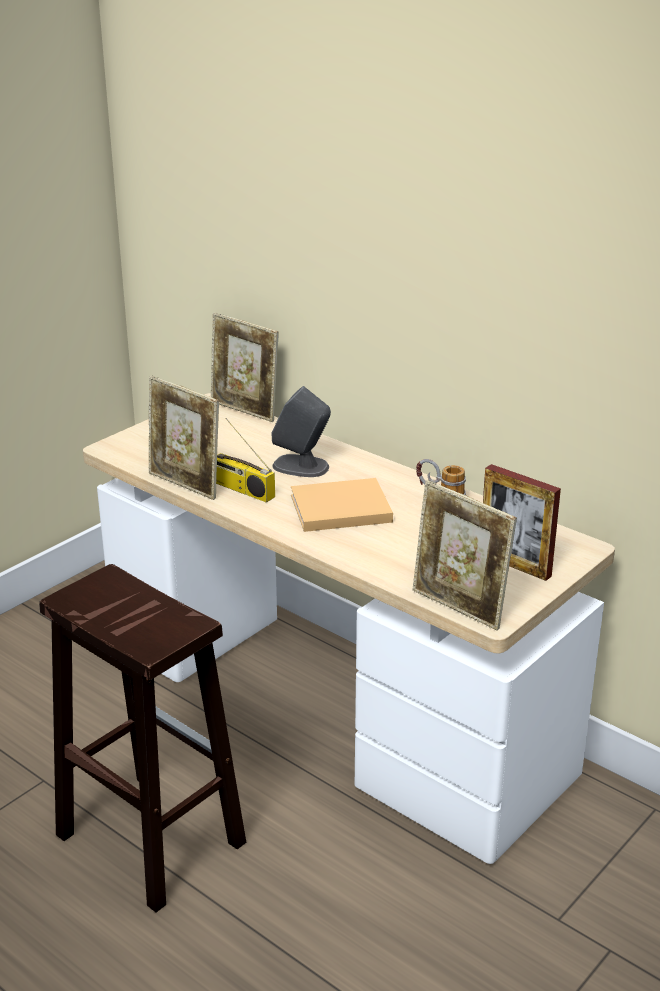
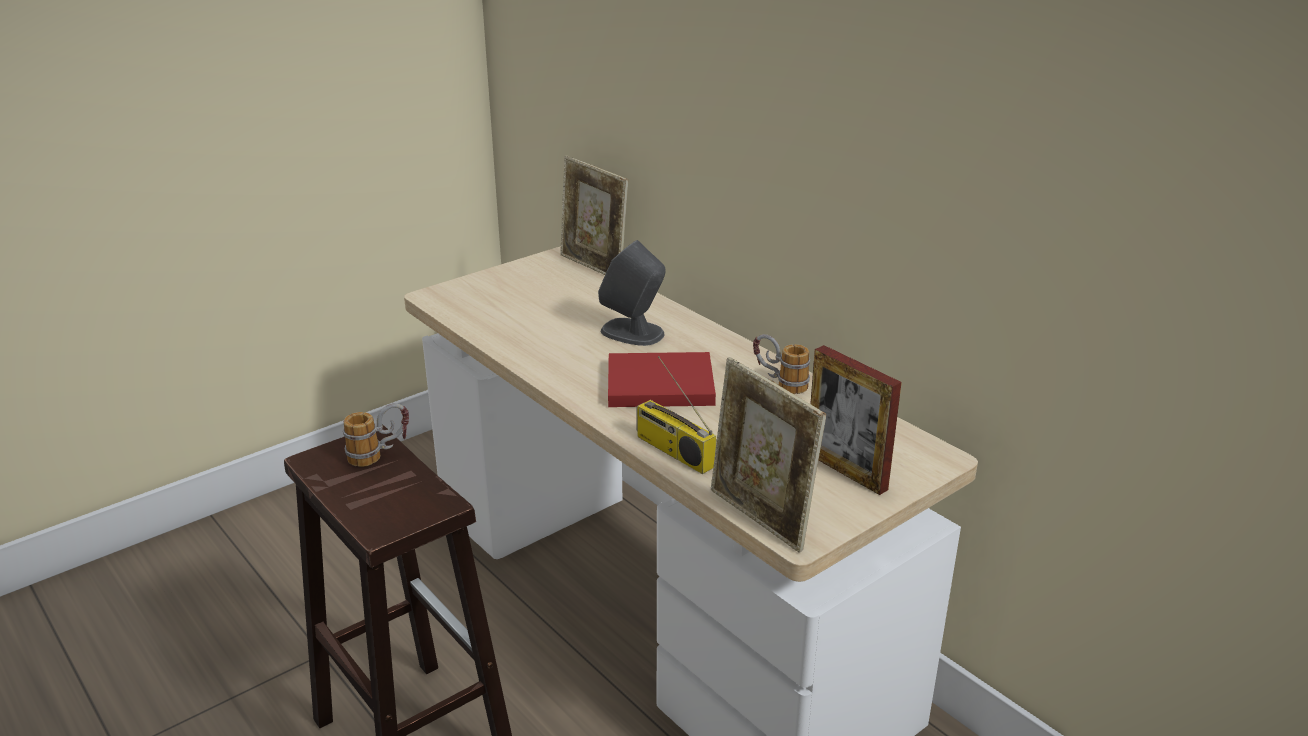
camera: 10 degrees right, 0 degrees up
picture frame [149,375,219,500] -> none
radio [216,418,275,503] -> radio moved to [636,356,716,474]
beige book [291,478,393,532] -> red book [608,352,716,407]
none -> mug [343,403,409,467]

